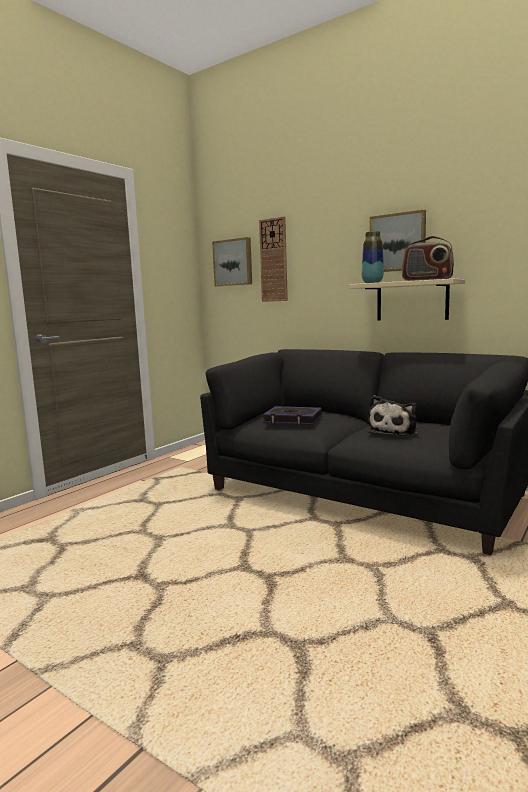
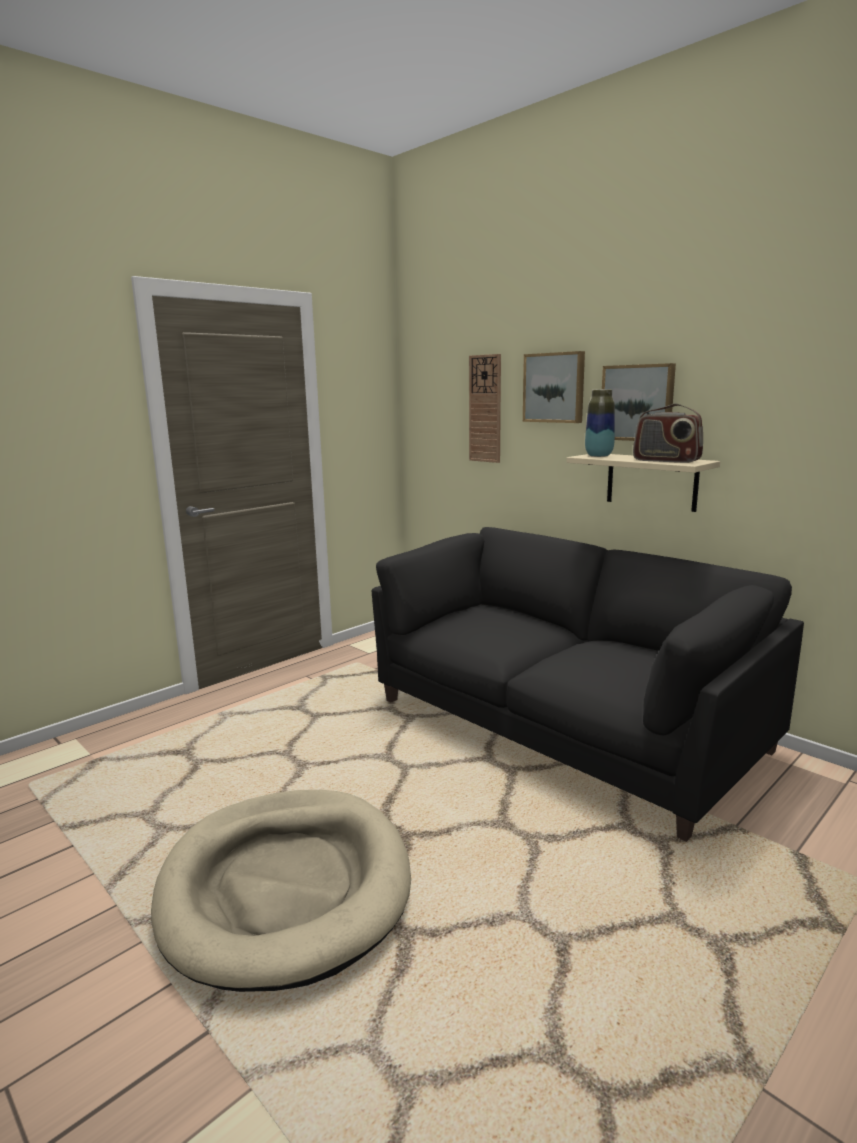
camera: 10 degrees right, 5 degrees up
picture [212,237,252,287] -> picture moved to [523,351,585,423]
book [263,406,322,426] -> none
plush toy [368,395,418,436] -> none
none -> beige dog bed [151,790,411,992]

